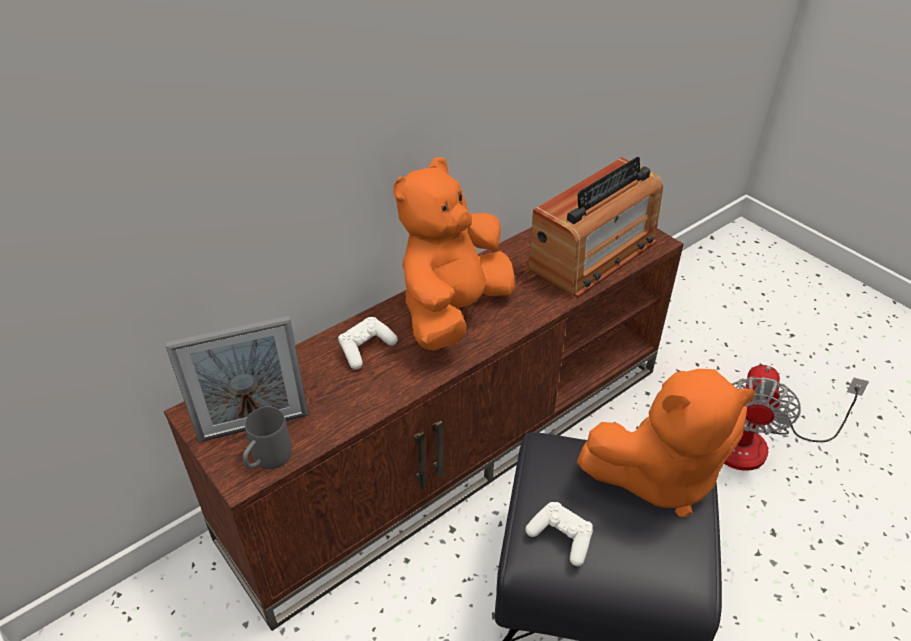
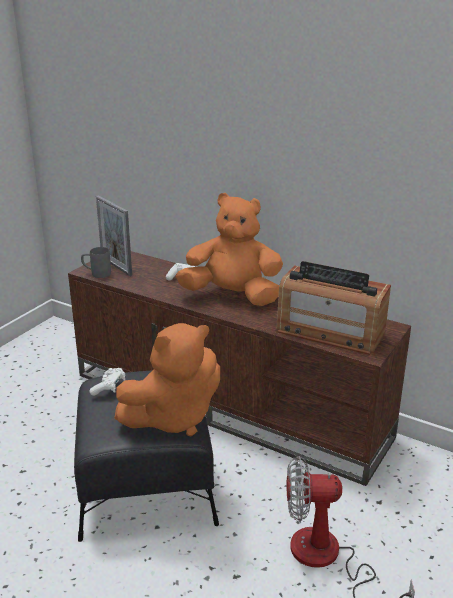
camera: 70 degrees right, 15 degrees down
orange plush toy [577,369,755,517] -> orange plush toy turned 90 degrees counterclockwise [114,323,220,436]

